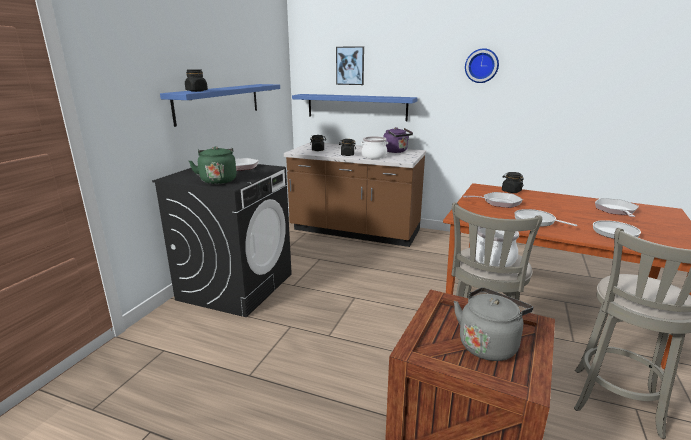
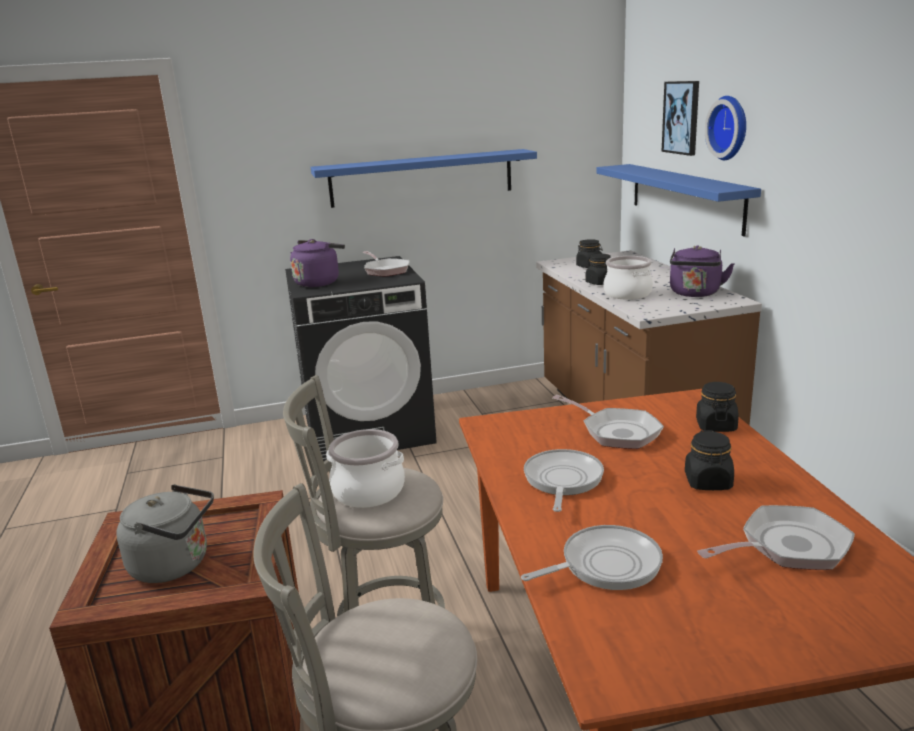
camera: 55 degrees right, 0 degrees up
black jar [185,69,208,92] -> black jar moved to [685,430,734,490]
green kettle [189,146,237,184] -> purple kettle [290,239,345,287]
wall clock [465,48,499,83] -> wall clock moved to [705,96,746,160]

